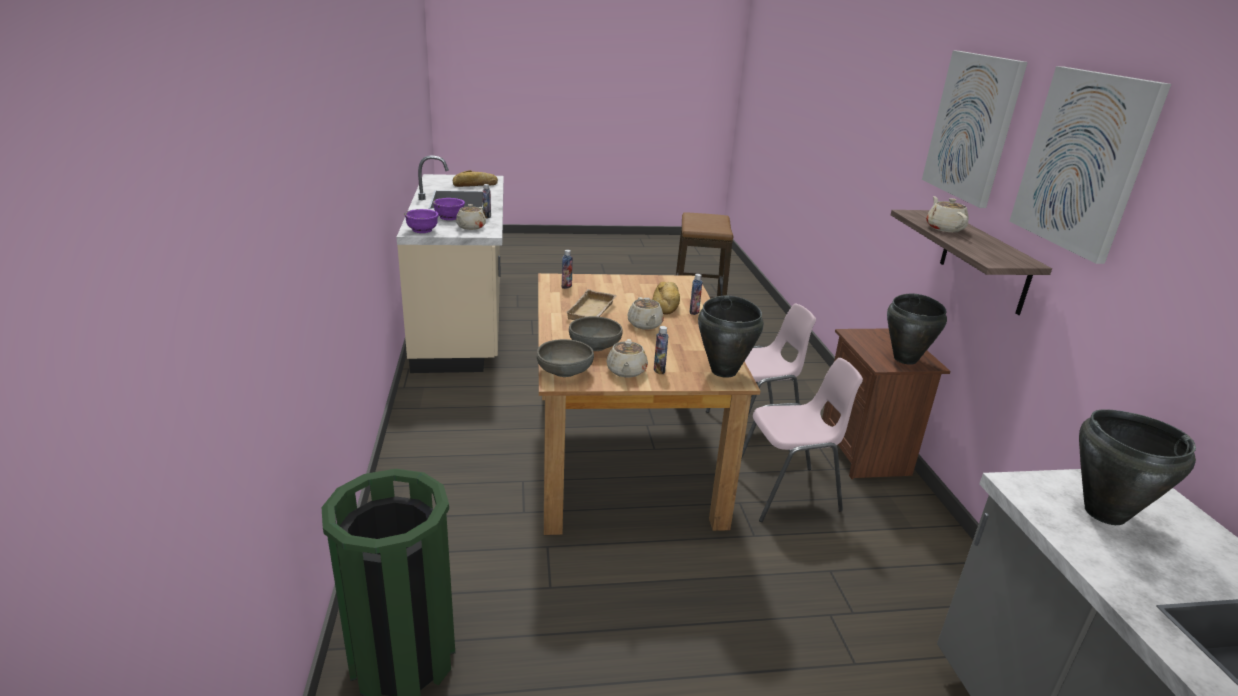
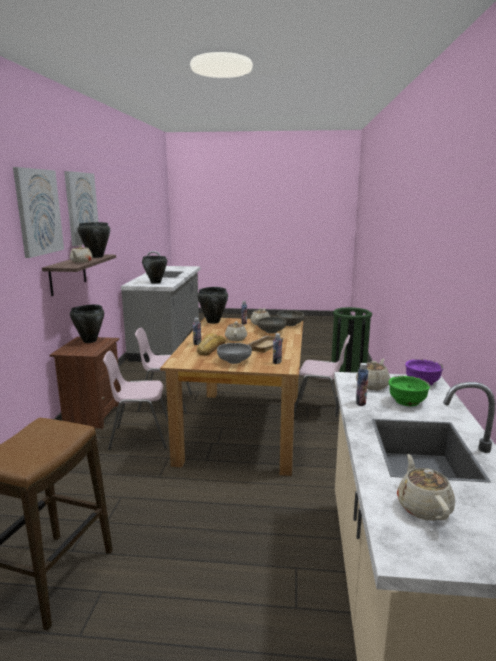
camera: 165 degrees left, 10 degrees down
purple bowl [433,198,465,220] -> green bowl [388,376,430,406]
bread [453,170,498,187] -> beige teapot [397,454,455,521]
none -> black cooking pot [78,222,110,258]
none -> grey bowl [217,343,252,364]
none -> pink chair [294,335,350,415]

